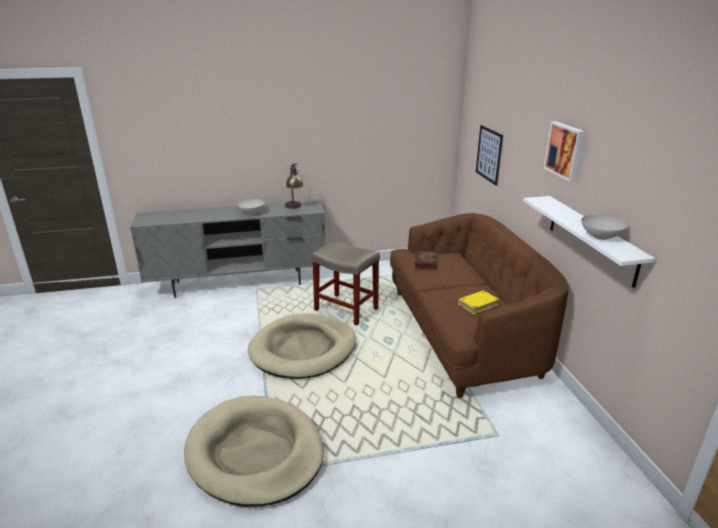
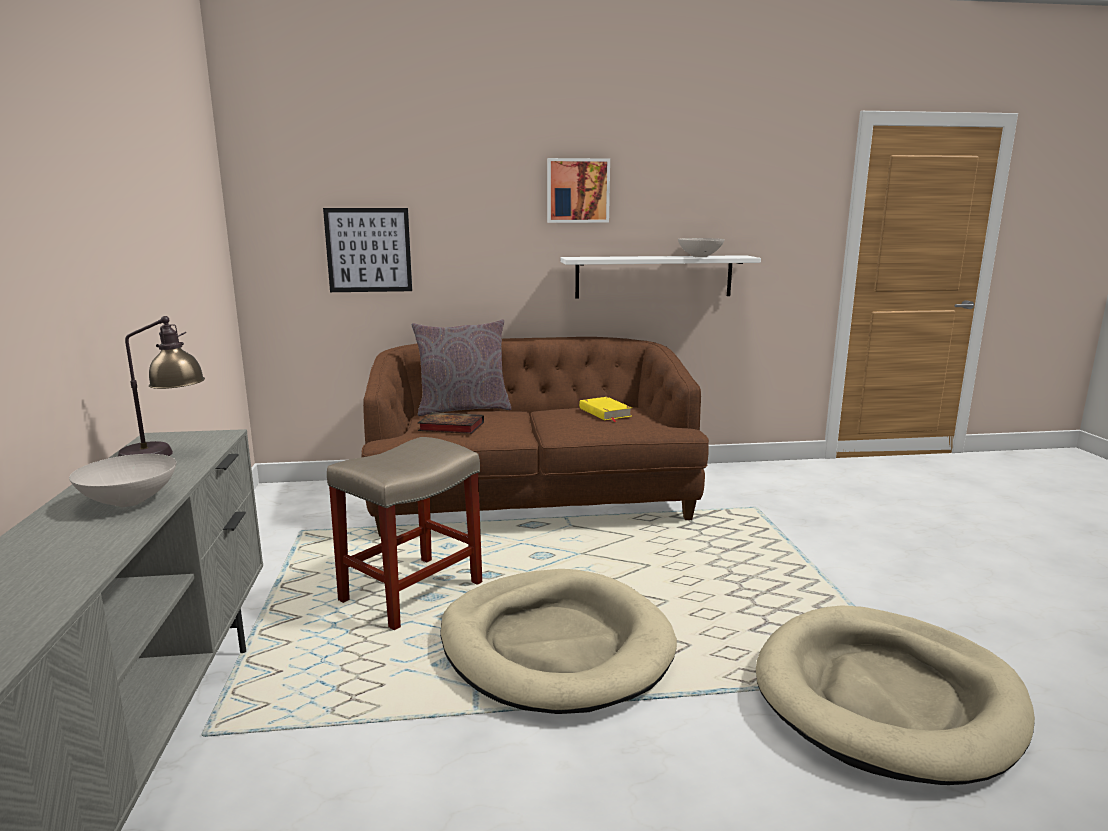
camera: 85 degrees left, 10 degrees down
none -> grey pillow [411,319,511,416]

